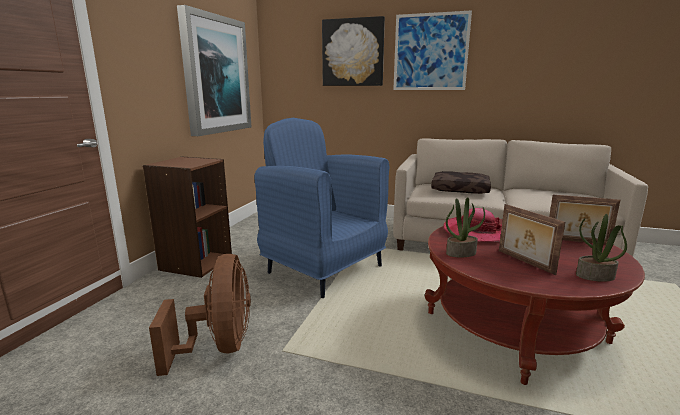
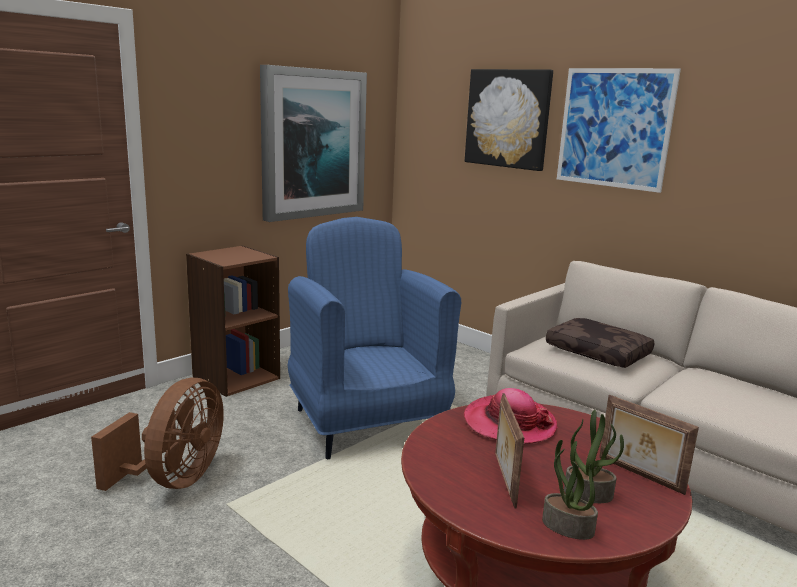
camera: 25 degrees right, 0 degrees up
potted plant [446,197,485,257] -> potted plant moved to [564,410,624,503]

